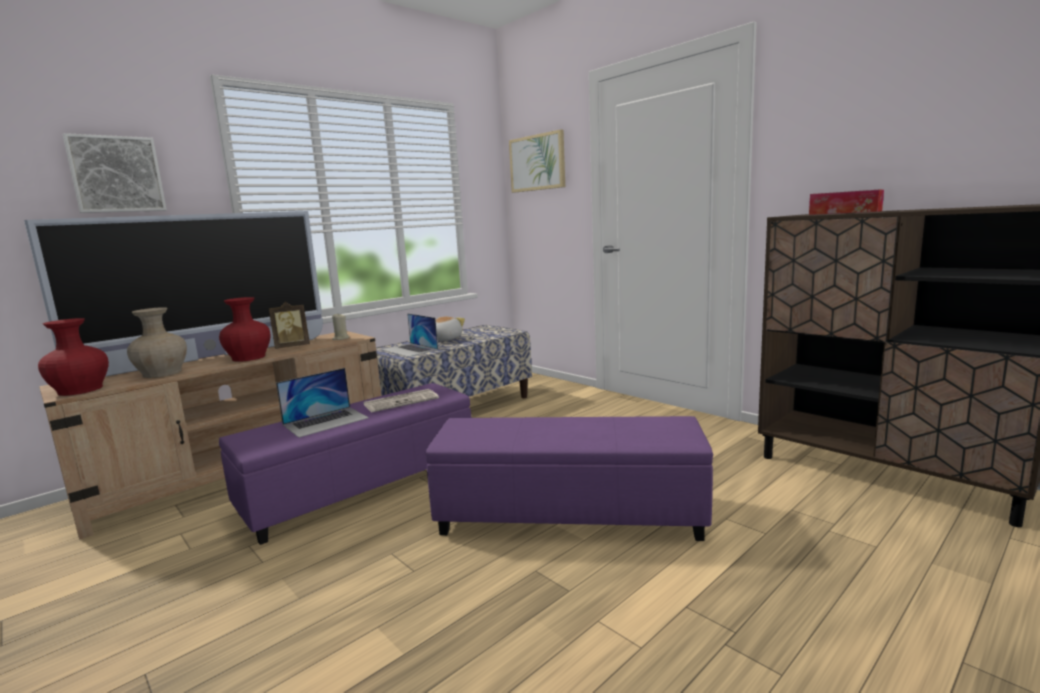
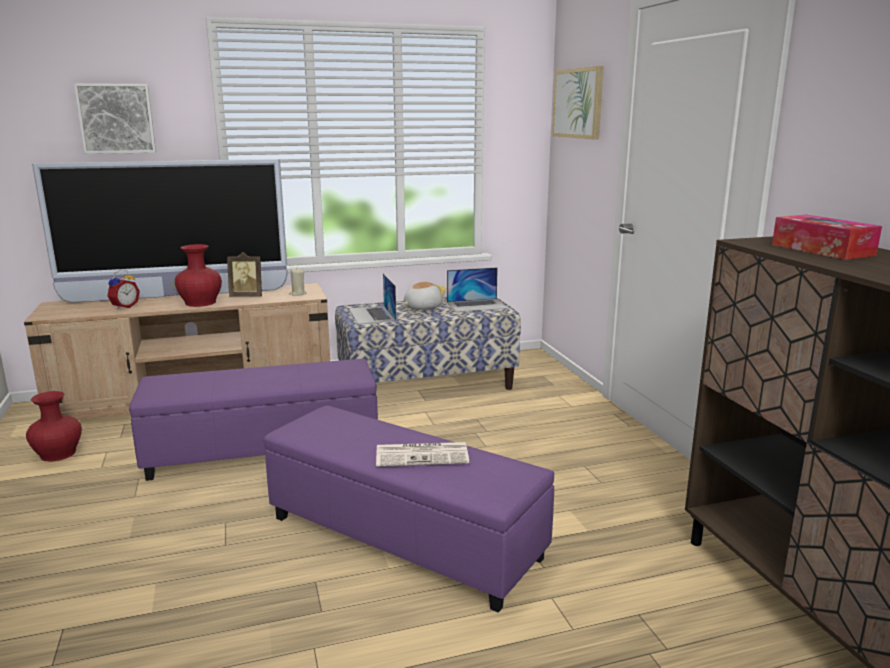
camera: 25 degrees right, 5 degrees up
red vase [38,318,109,396] -> red vase moved to [26,391,82,461]
beige vase [127,307,187,378] -> alarm clock [107,270,140,310]
laptop [276,368,369,438] -> laptop moved to [447,267,508,312]
newspaper [363,389,439,412] -> newspaper moved to [376,442,469,467]

